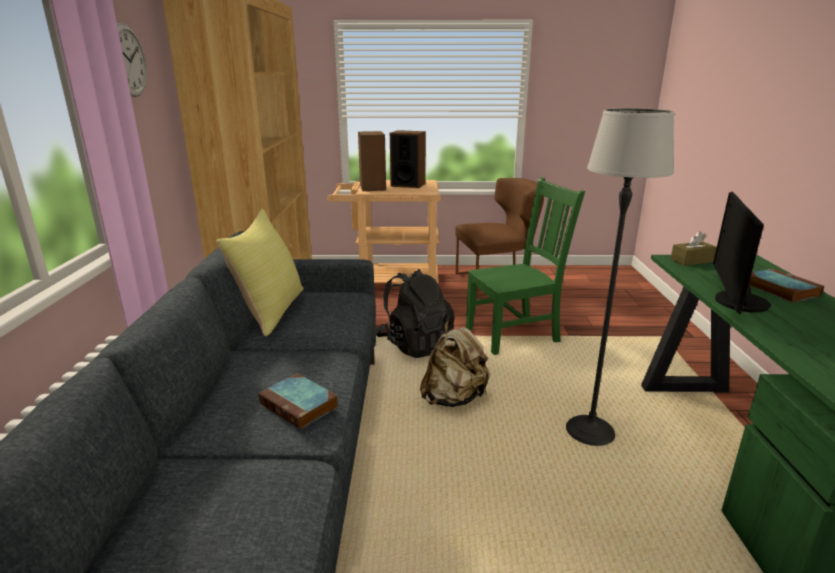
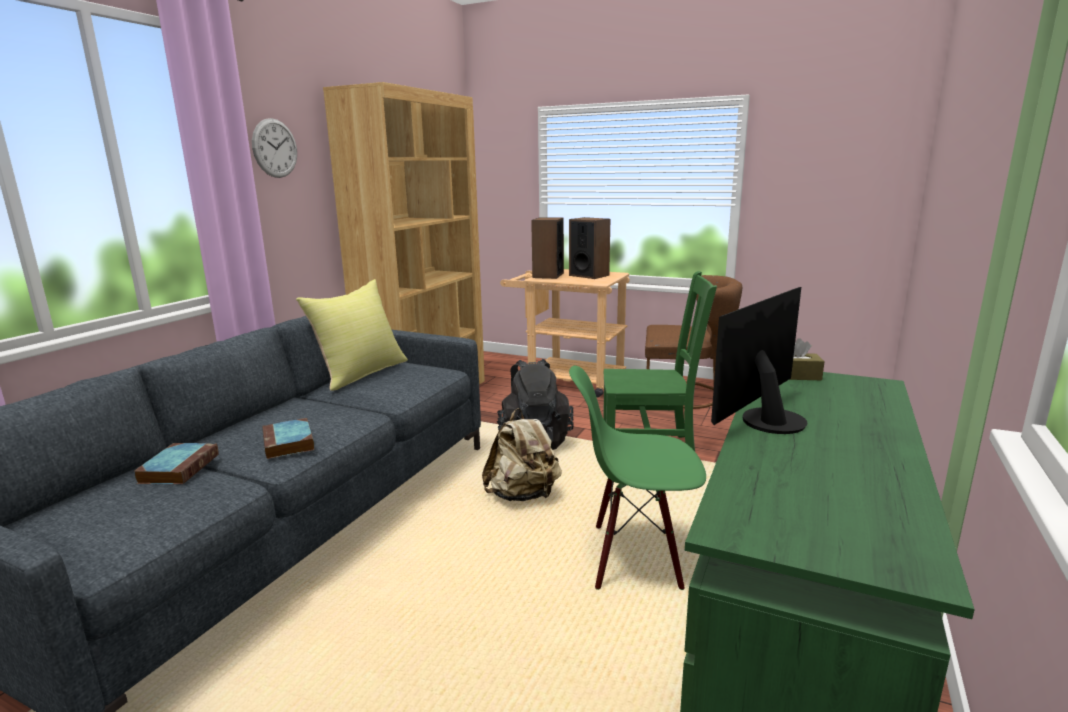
camera: 25 degrees right, 5 degrees down
floor lamp [566,108,674,446] -> green chair [569,366,706,590]
book [750,268,824,303] -> book moved to [134,443,219,484]

